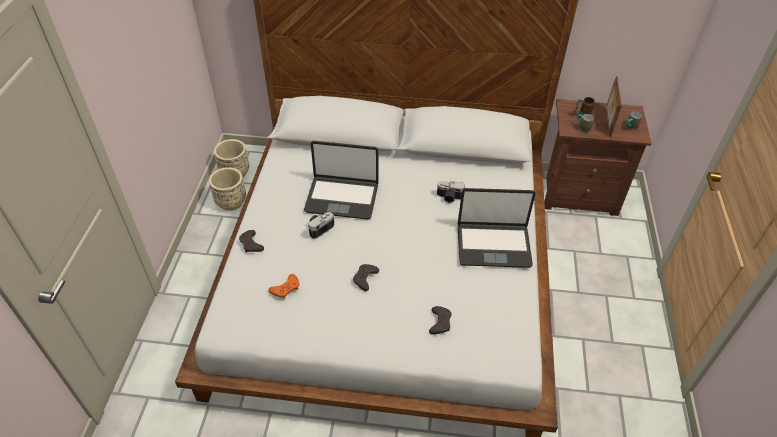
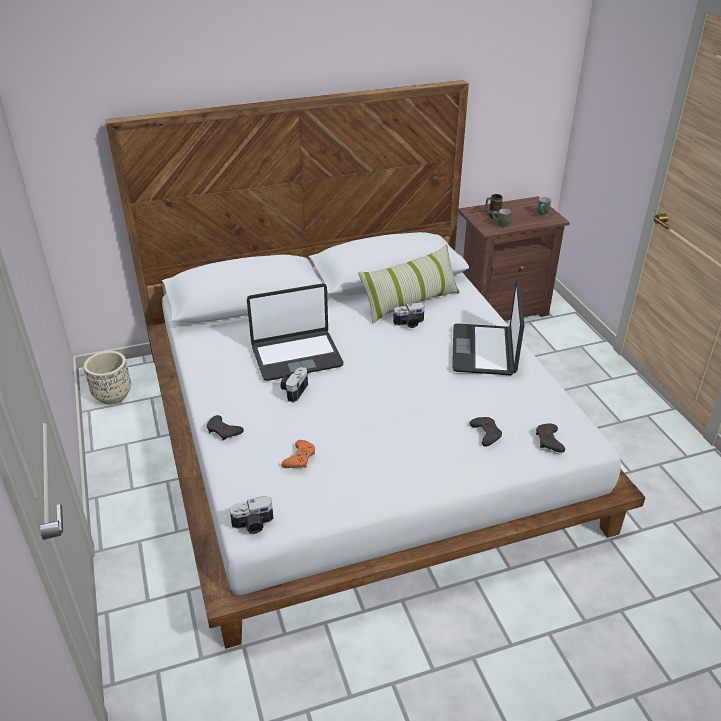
camera: 25 degrees left, 10 degrees down
beige planter [209,167,246,211] -> none
grey game controller [353,264,379,291] -> grey game controller moved to [536,423,565,453]
laptop [457,188,535,268] -> laptop turned 120 degrees clockwise [452,280,524,375]
picture frame [606,76,622,137] -> none
none -> camera [229,496,274,534]
none -> pillow [358,245,460,324]

